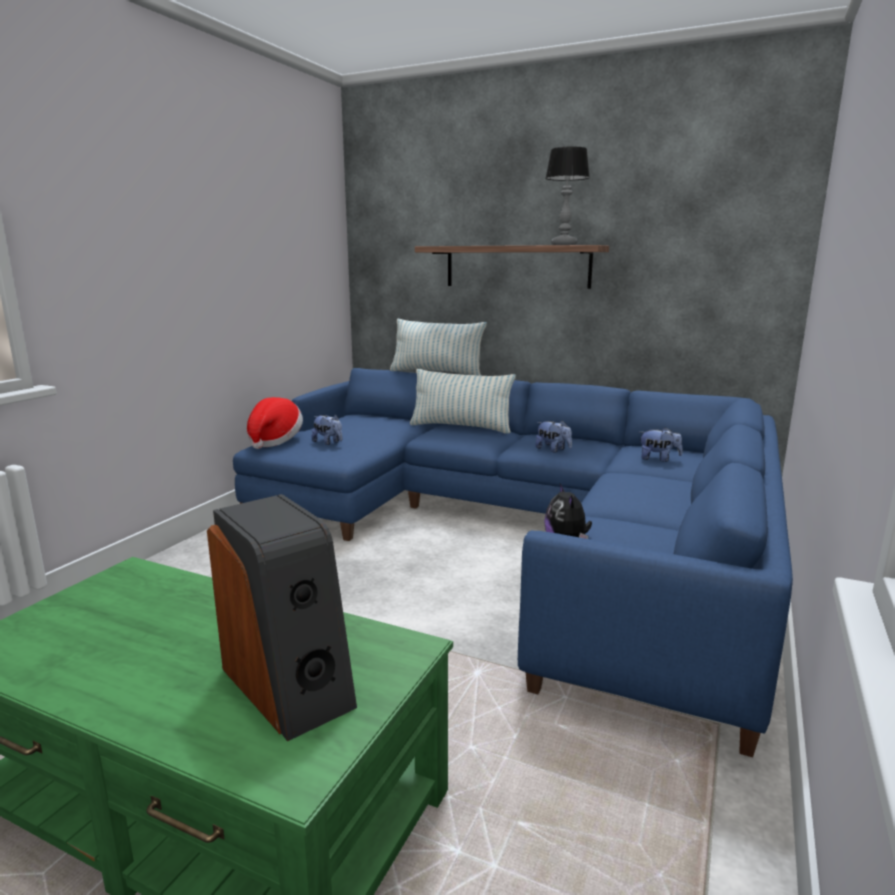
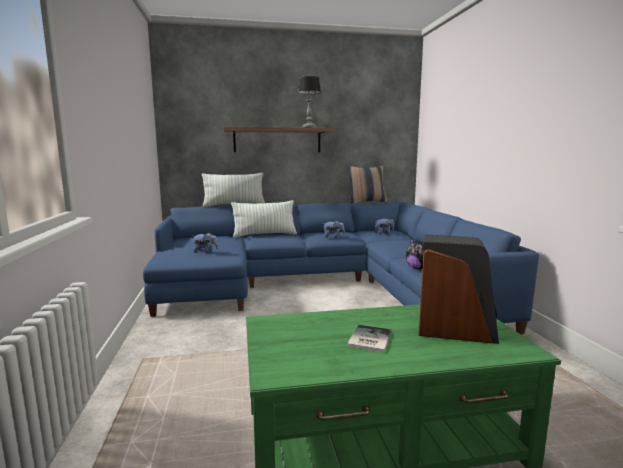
camera: 35 degrees left, 5 degrees down
hat [247,397,303,449] -> none
none -> pillow [347,166,387,203]
none -> book [347,325,392,353]

